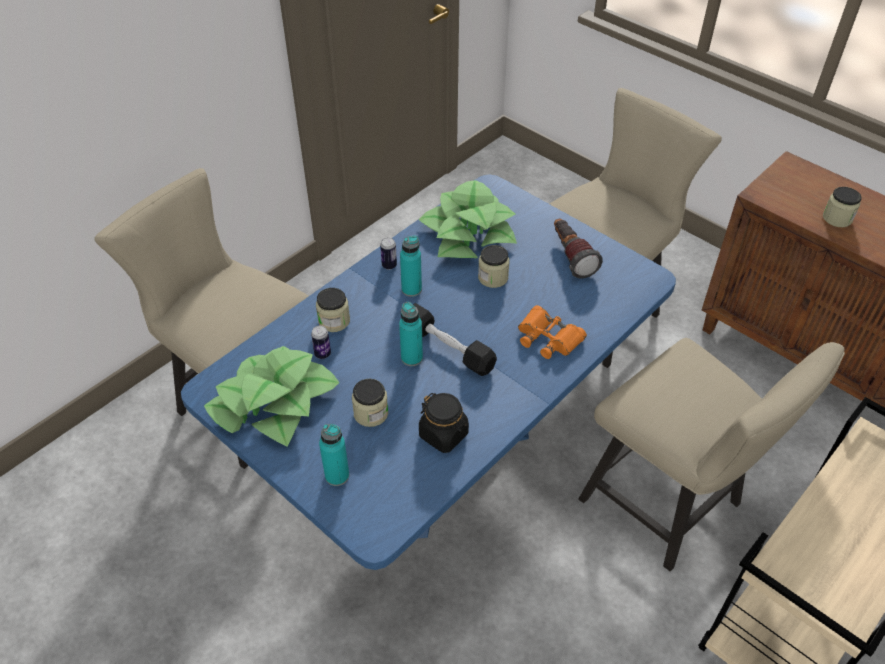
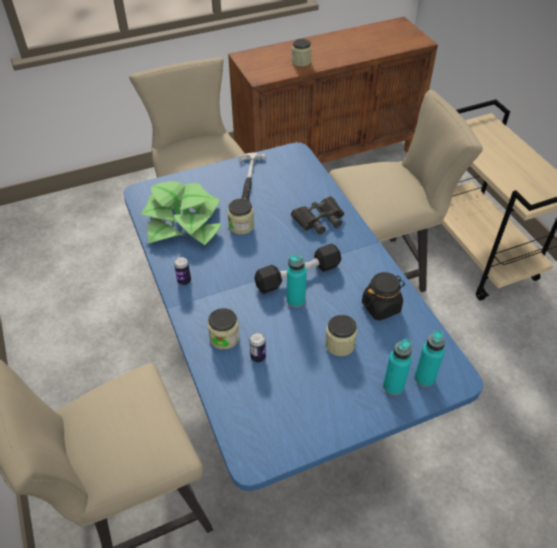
camera: 65 degrees left, 0 degrees up
potted plant [204,346,340,447] -> none
turquoise bottle [400,236,422,297] -> turquoise bottle moved to [414,330,445,387]
orange binoculars [518,305,587,359] -> black binoculars [291,196,344,235]
flashlight [554,219,603,279] -> hammer [239,152,266,201]

